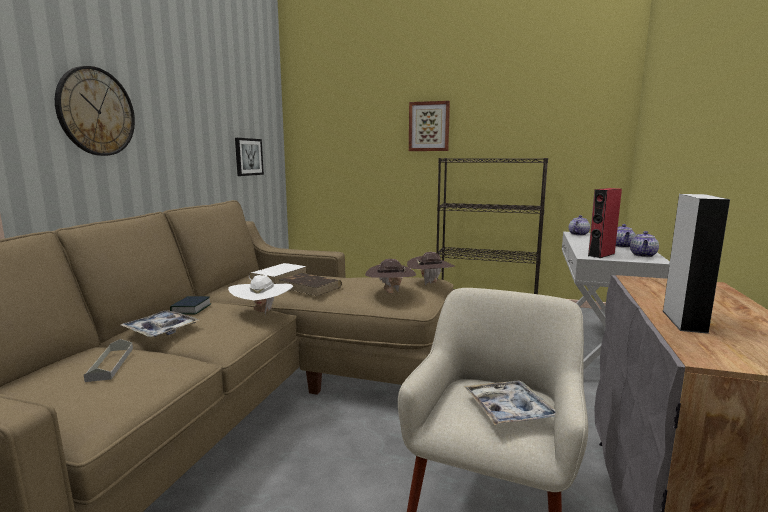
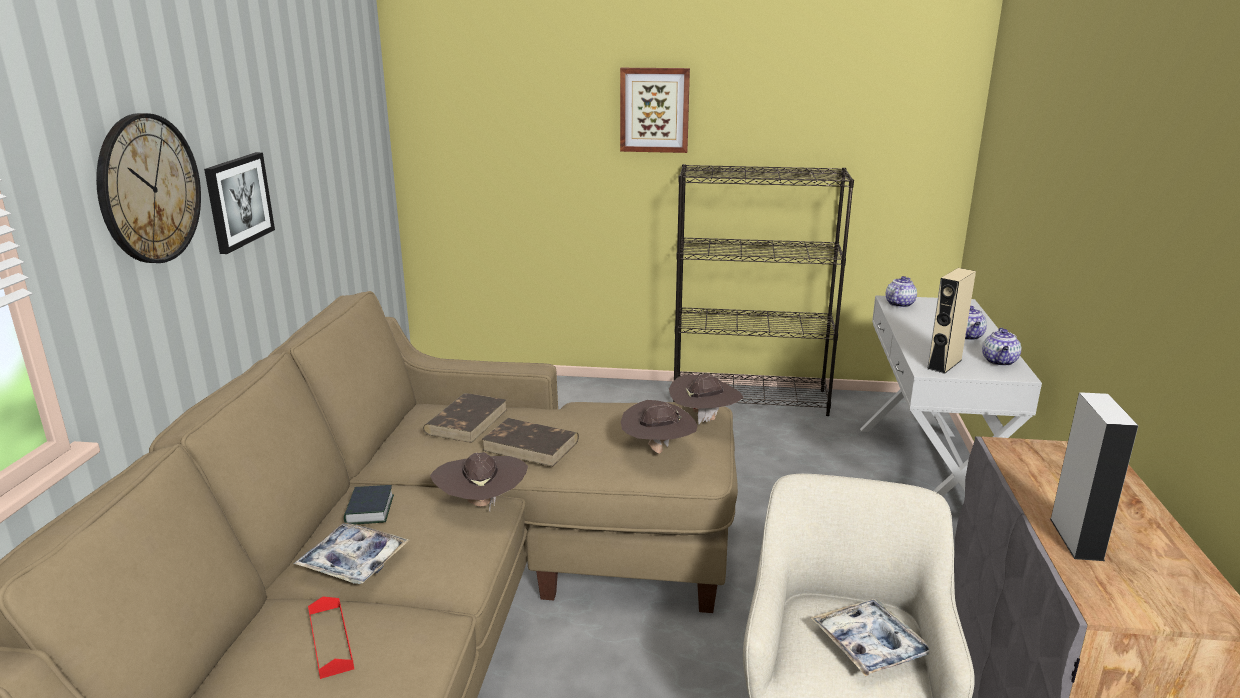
camera: 10 degrees left, 10 degrees up
grey tray [84,339,133,382] -> red tray [308,596,354,679]
white hat [228,275,293,315] -> brown hat [430,452,528,512]
picture [235,138,264,176] -> picture moved to [204,152,275,254]
white book [249,263,307,284] -> brown book [423,393,507,443]
red speaker [588,188,622,258] -> beige speaker [927,268,976,374]

